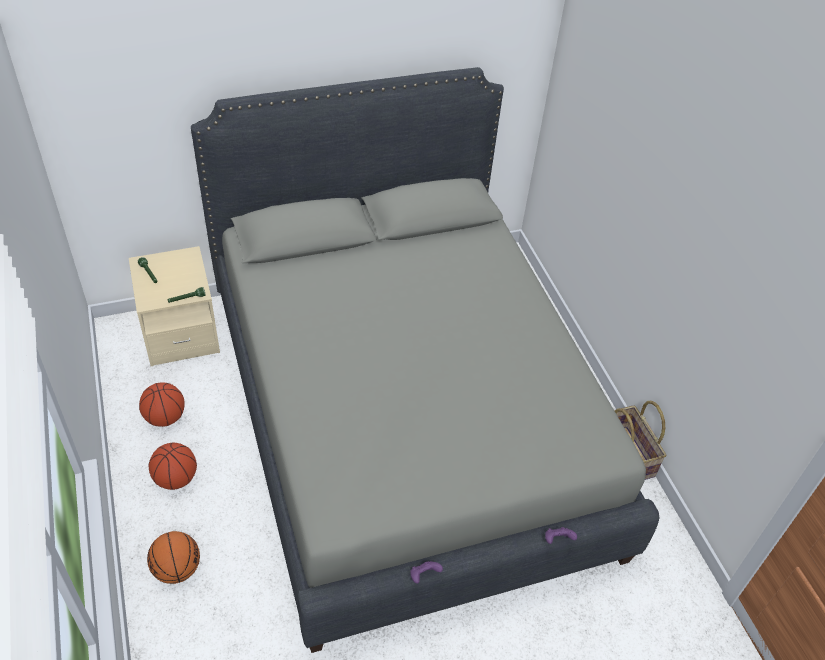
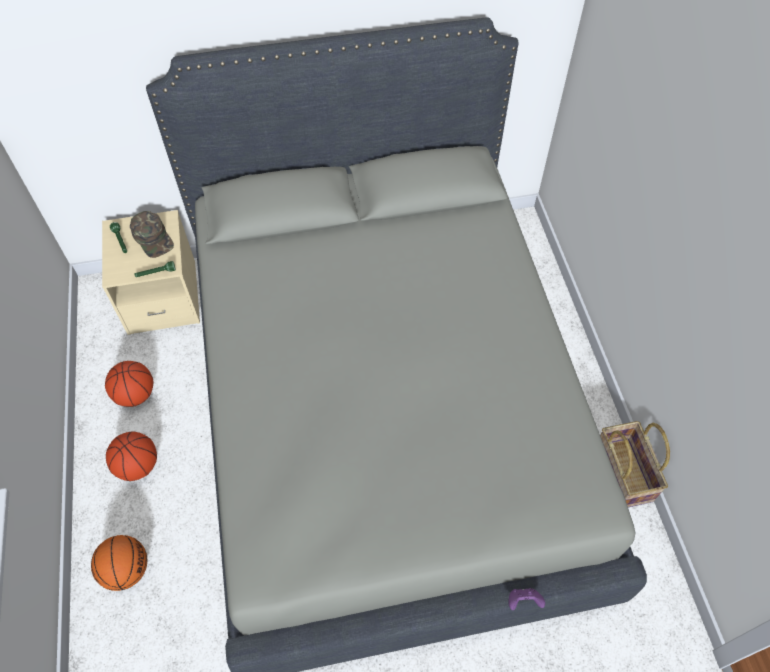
camera: 10 degrees right, 10 degrees up
purple game controller [410,561,443,583] -> none
none -> green cap [130,211,174,258]

